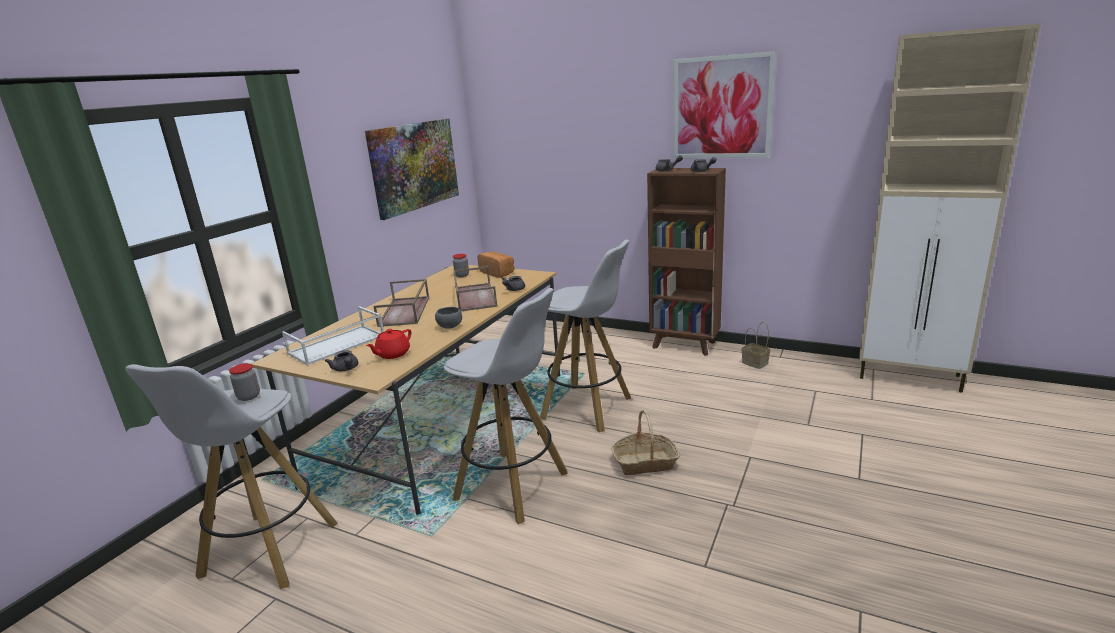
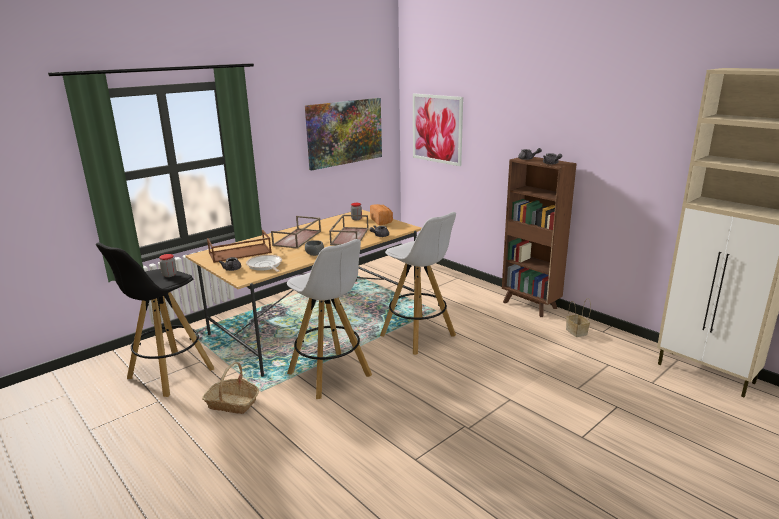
camera: 20 degrees right, 0 degrees up
white stool [125,364,338,589] -> black stool [96,243,214,397]
white tray [282,306,384,365] -> brown tray [207,230,272,263]
red teapot [366,329,411,359] -> frying pan [246,255,282,272]
basket [611,410,680,475] -> basket moved to [202,362,259,414]
picture [673,51,776,158] -> picture moved to [413,93,463,166]

